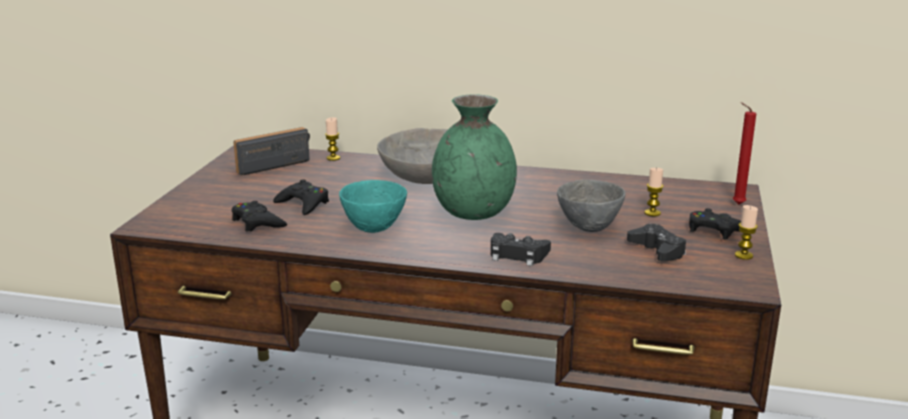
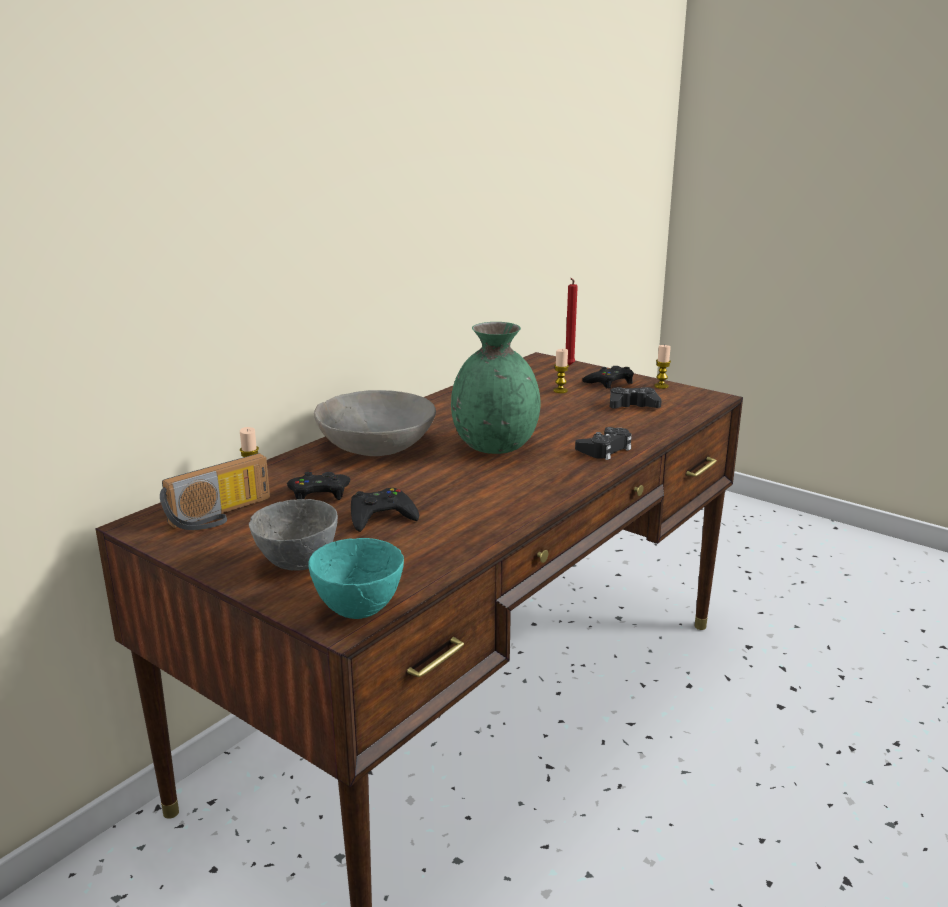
camera: 65 degrees left, 0 degrees up
black game controller [232,201,287,232] -> black game controller moved to [287,472,350,500]
radio [233,127,310,175] -> radio turned 120 degrees counterclockwise [160,453,270,530]
turquoise bowl [339,180,407,233] -> turquoise bowl moved to [309,538,404,619]
grey bowl [557,179,626,232] -> grey bowl moved to [249,499,338,571]

